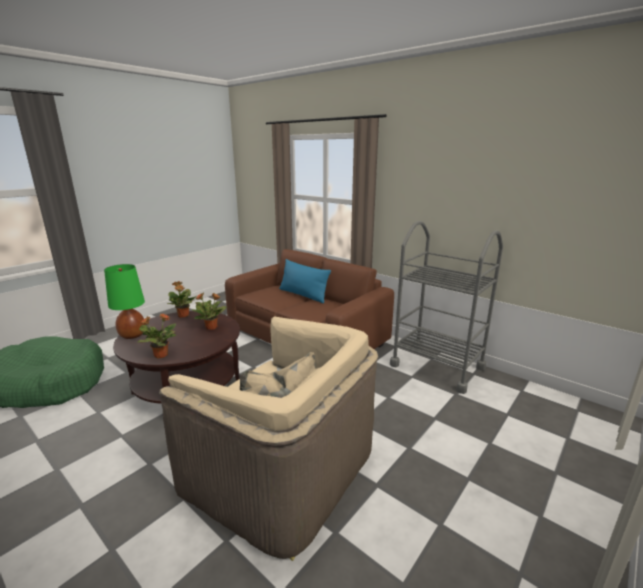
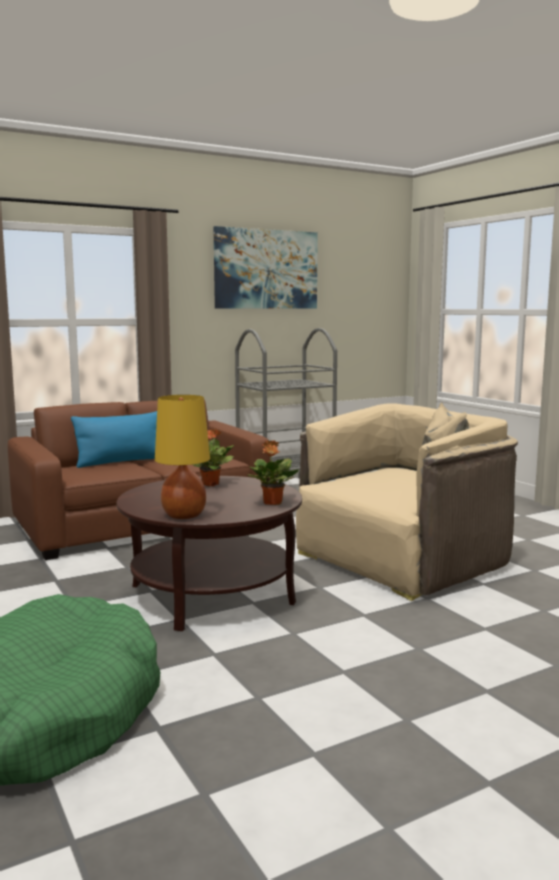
camera: 70 degrees left, 10 degrees down
green table lamp [104,264,145,339] -> yellow table lamp [155,395,210,519]
potted plant [167,281,197,318] -> none
none -> picture [214,226,318,308]

